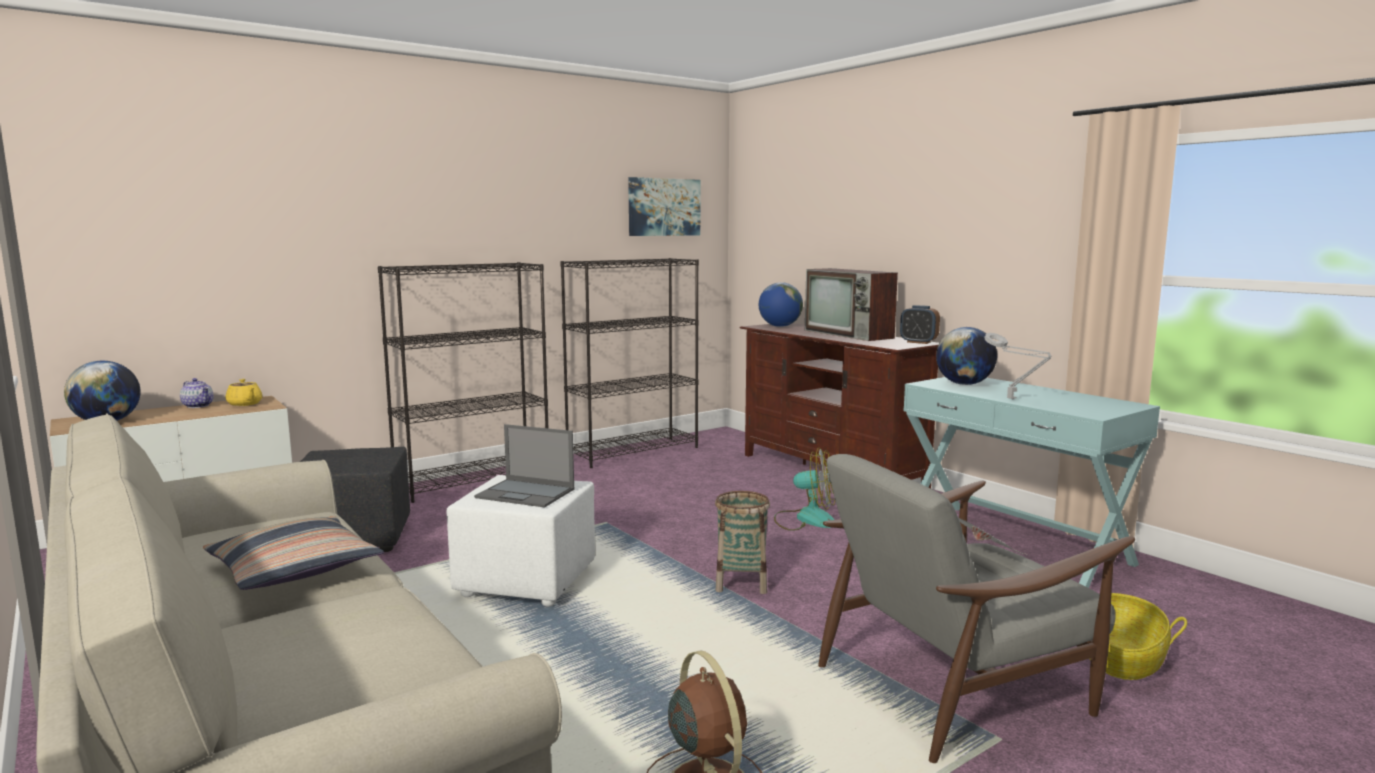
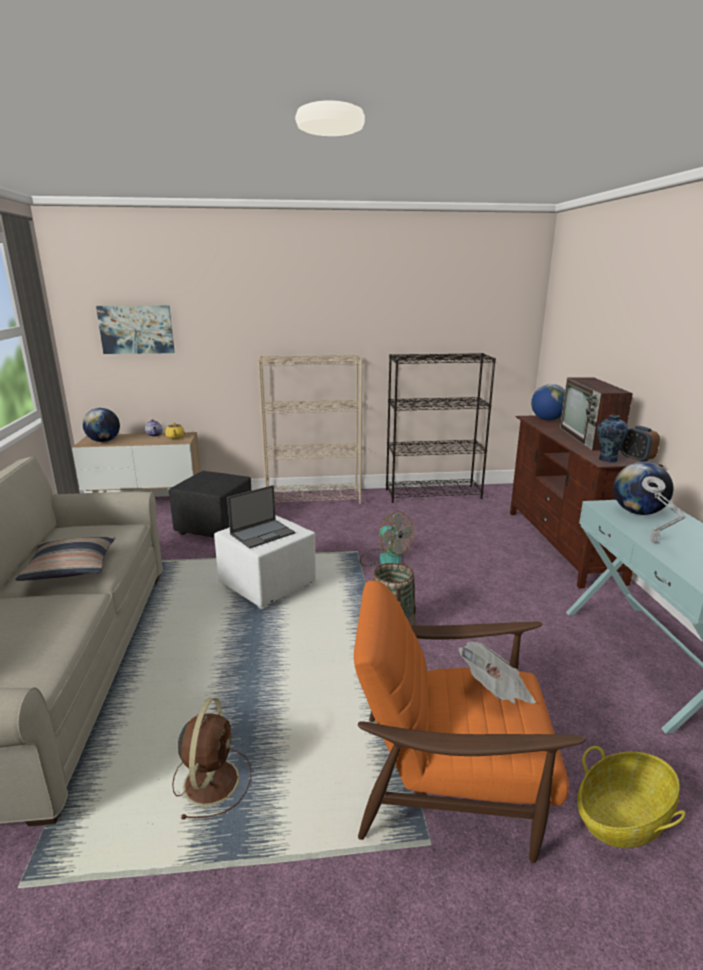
camera: 30 degrees right, 10 degrees up
black bookcase [378,262,548,503] -> beige bookcase [258,354,363,504]
laptop [474,424,574,507] -> laptop turned 90 degrees counterclockwise [227,485,295,549]
picture [628,177,701,236] -> picture moved to [96,306,175,354]
fan [774,447,835,531] -> fan moved to [360,511,414,566]
grey armchair [818,454,1135,763] -> orange armchair [354,581,586,863]
none -> vase [597,415,629,463]

